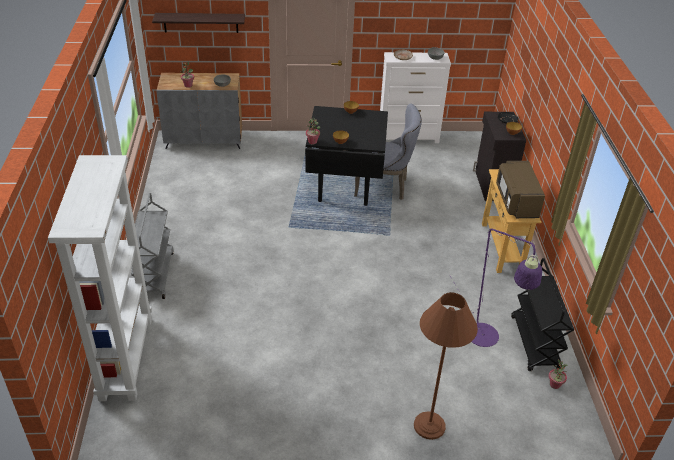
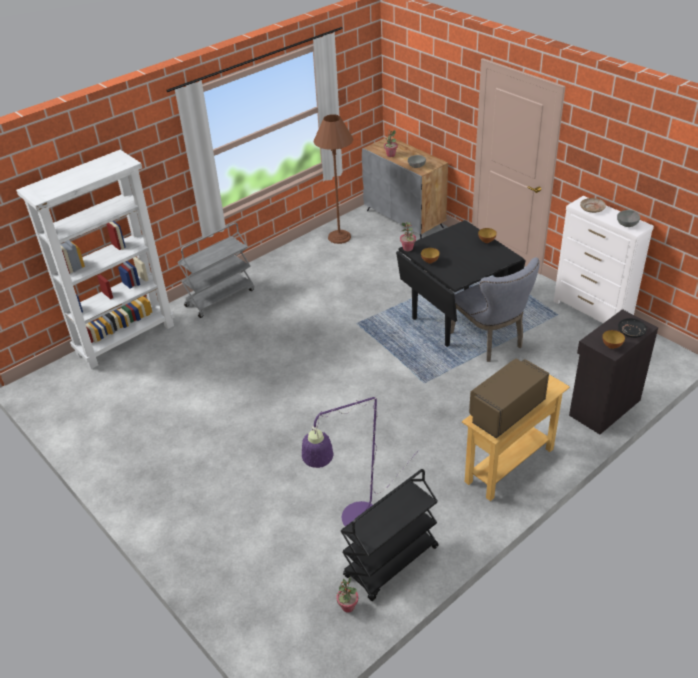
camera: 55 degrees right, 0 degrees up
shelf [152,13,245,33] -> none
brown floor lamp [414,292,478,440] -> brown floor lamp moved to [314,114,353,244]

